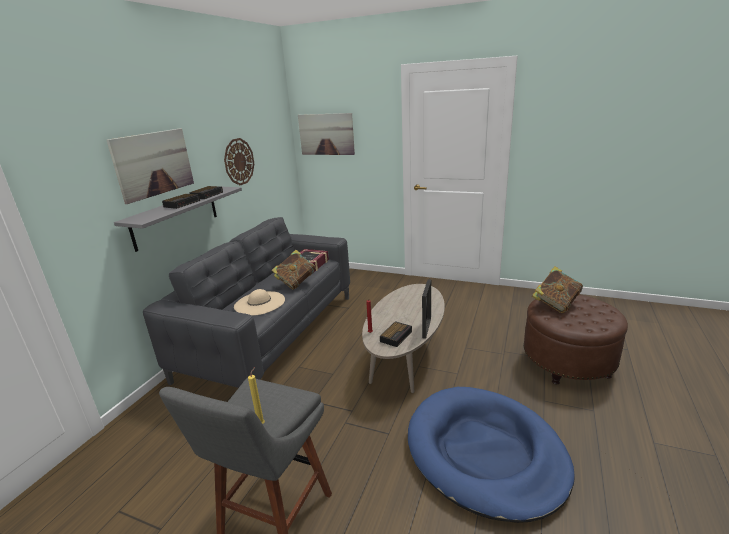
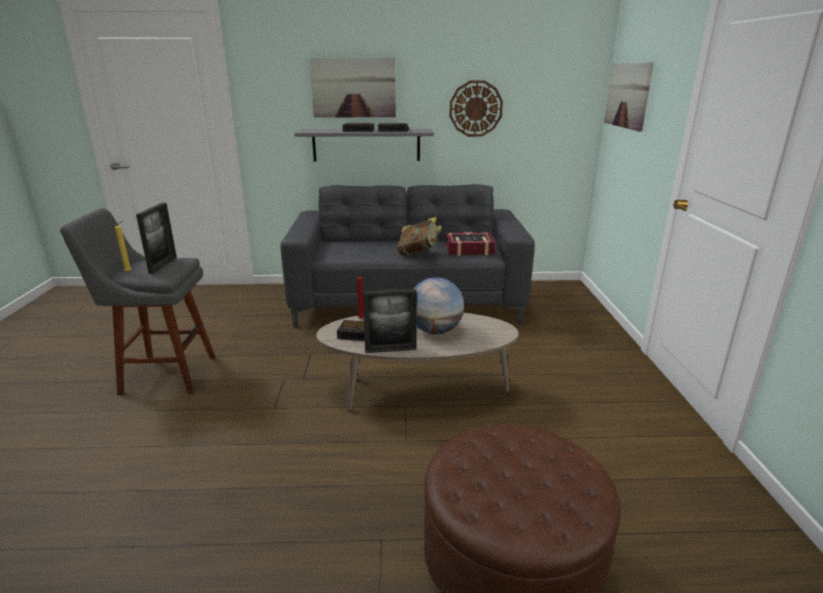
camera: 65 degrees right, 0 degrees up
beige hat [234,289,285,315] -> none
blue dog bed [408,387,575,523] -> none
book [532,266,583,313] -> none
none -> picture frame [136,203,177,274]
none -> globe [414,277,464,334]

